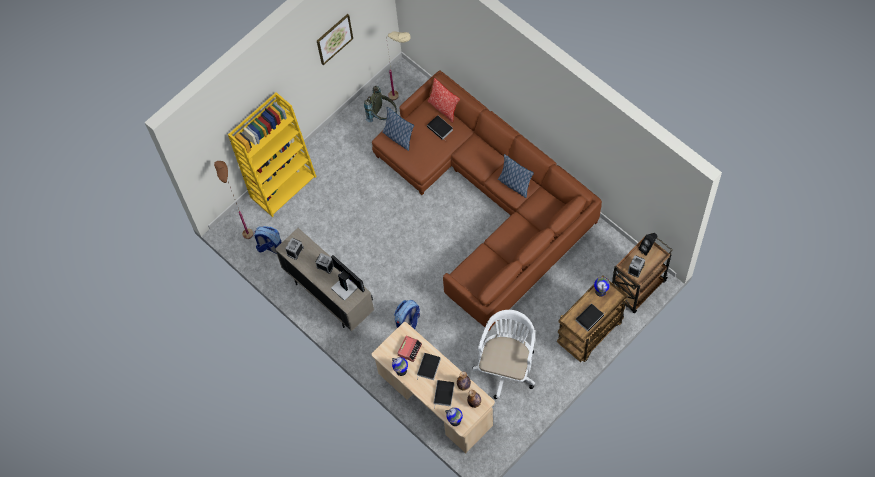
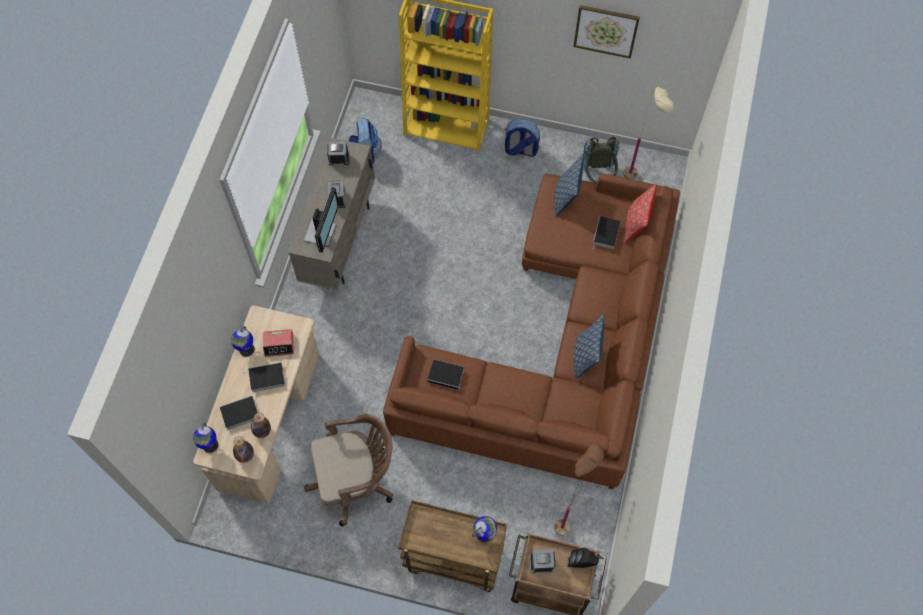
camera: 55 degrees right, 0 degrees up
brown floor lamp [214,161,253,239] -> brown floor lamp moved to [554,443,604,536]
backpack [394,300,420,329] -> backpack moved to [505,119,540,157]
white office chair [473,310,535,399] -> brown office chair [304,414,393,526]
book [576,303,606,331] -> book moved to [427,359,464,390]

